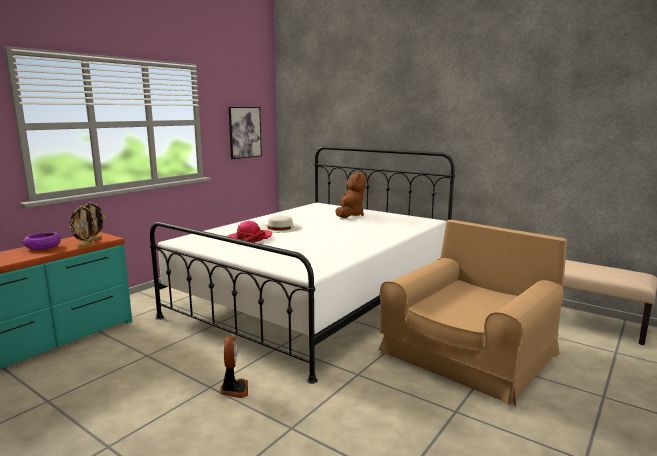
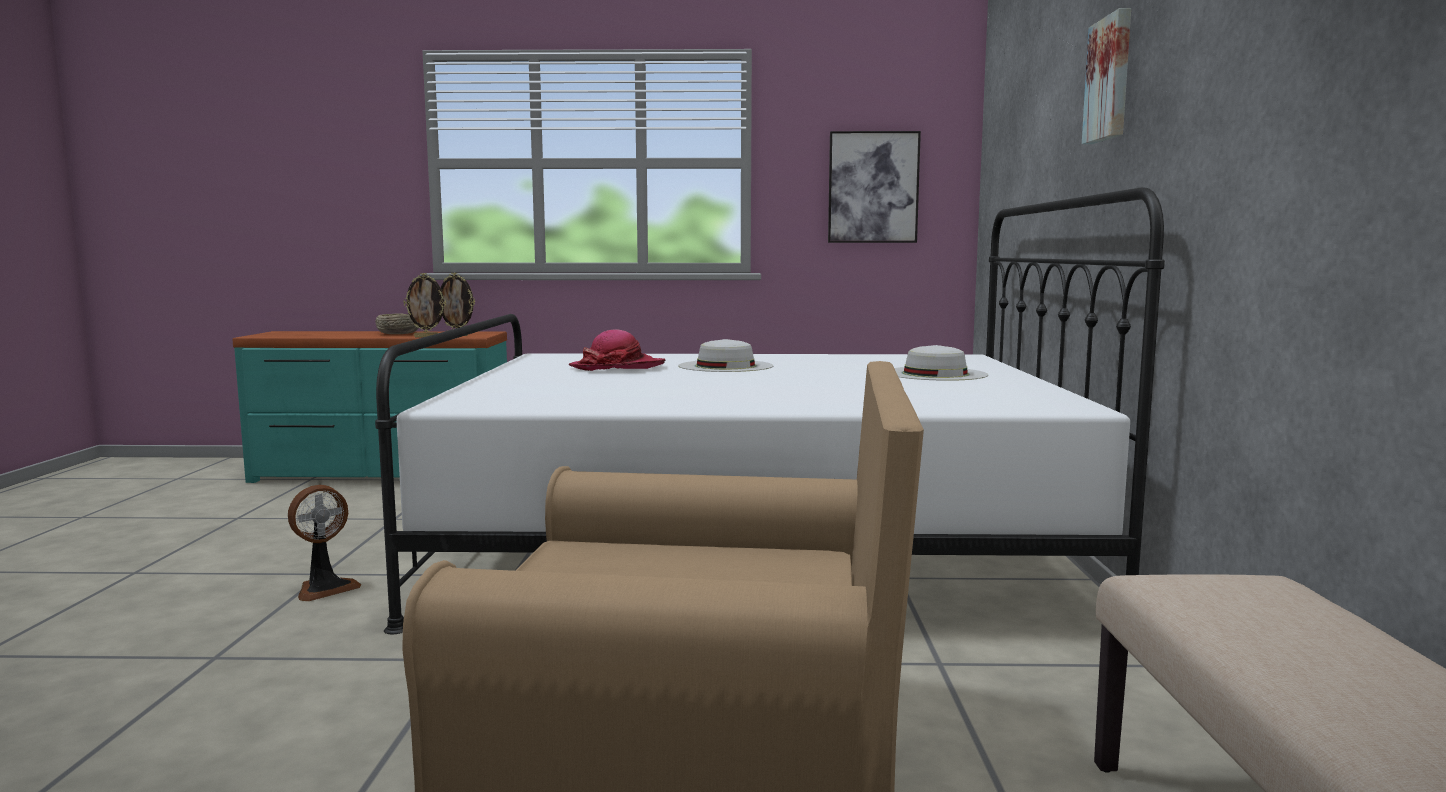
camera: 55 degrees right, 5 degrees down
purple bowl [22,232,61,250] -> beige bowl [375,313,419,334]
brown plush toy [335,172,366,218] -> white hat [894,345,988,381]
none -> picture [1082,8,1131,144]

